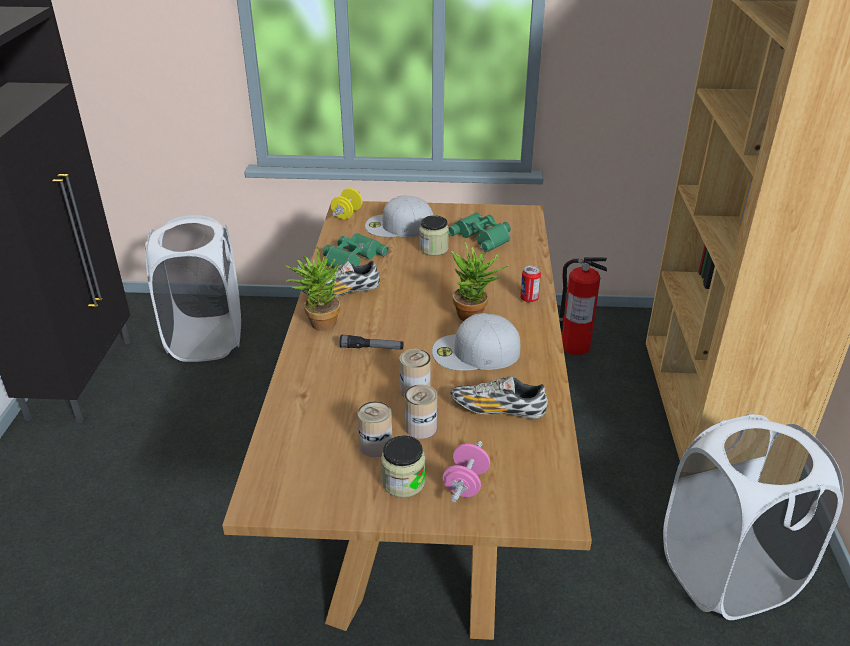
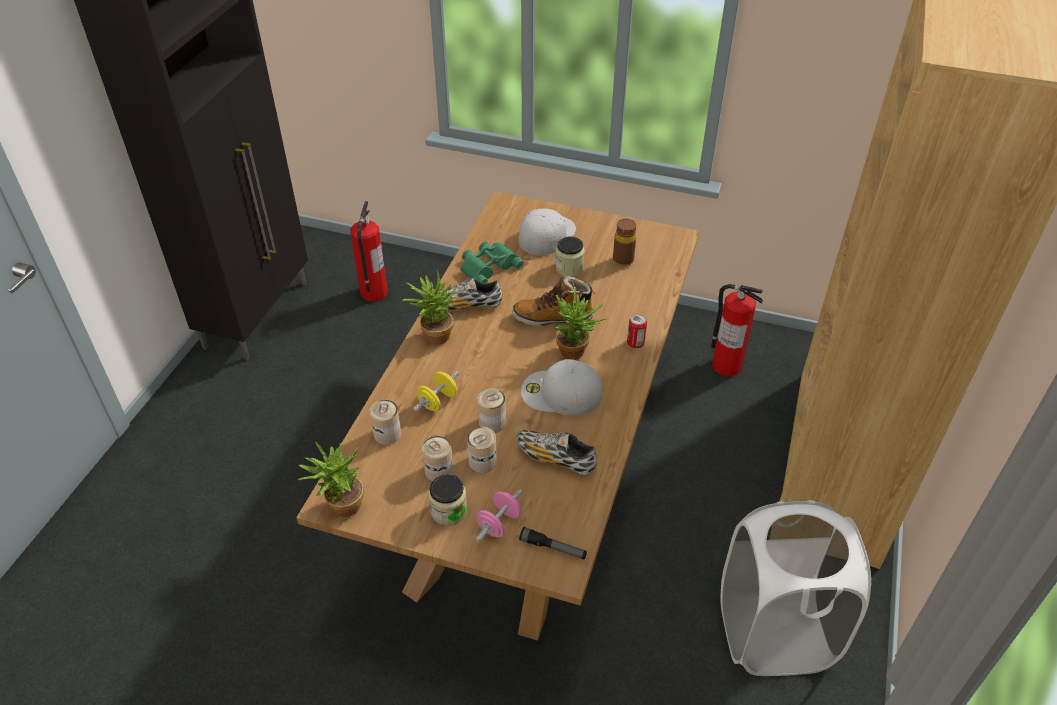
camera: 15 degrees right, 10 degrees up
white laundry basket [145,215,241,362] -> fire extinguisher [350,201,388,301]
yellow dumbbell [331,188,362,219] -> yellow dumbbell moved to [413,371,459,412]
flashlight [339,335,403,350] -> flashlight moved to [519,527,587,559]
white cap [365,196,433,237] -> white cap turned 105 degrees clockwise [519,208,576,255]
green binoculars [449,212,511,252] -> brown bottle [613,219,636,267]
none -> potted plant [298,441,364,517]
none -> can [370,400,401,445]
none -> boot [512,275,596,326]

